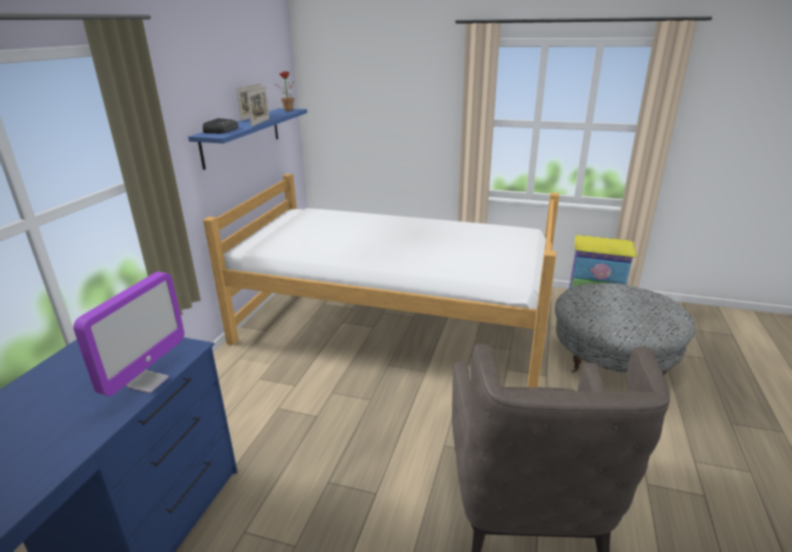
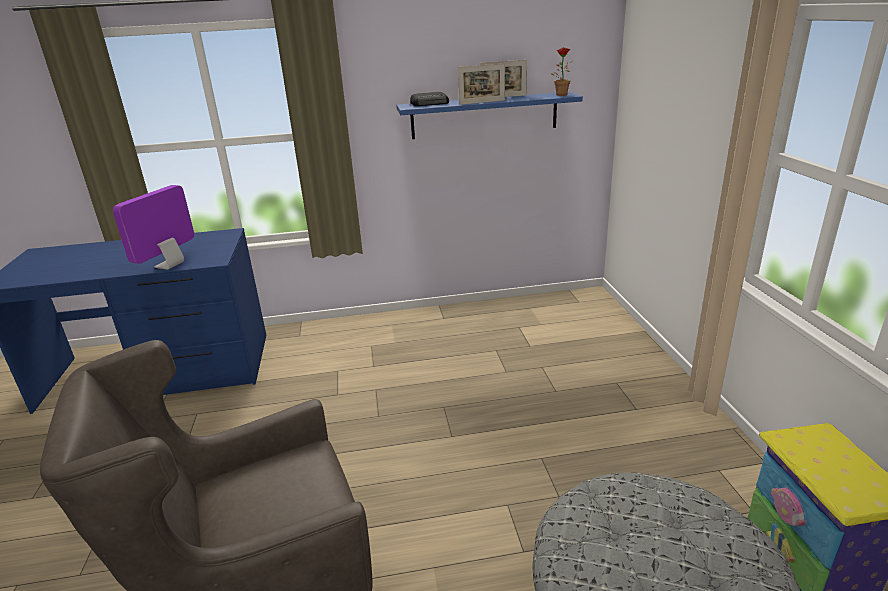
camera: 65 degrees right, 0 degrees up
monitor [73,272,184,396] -> monitor turned 120 degrees clockwise [113,185,194,270]
bed [203,174,559,387] -> none

